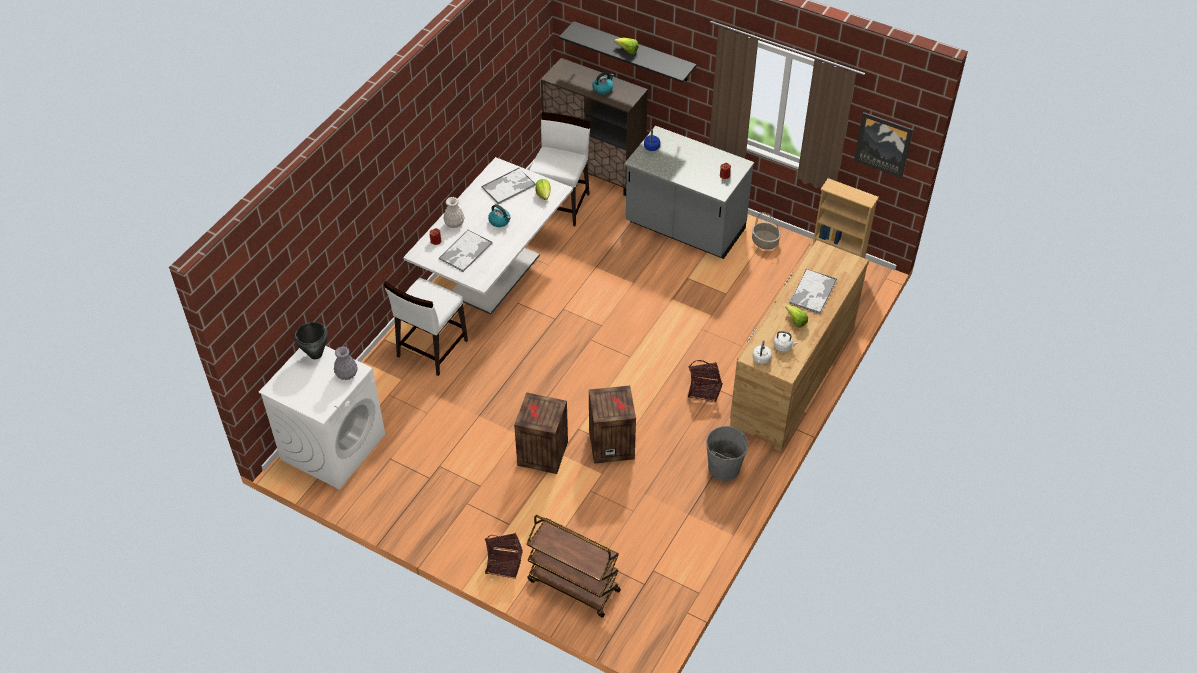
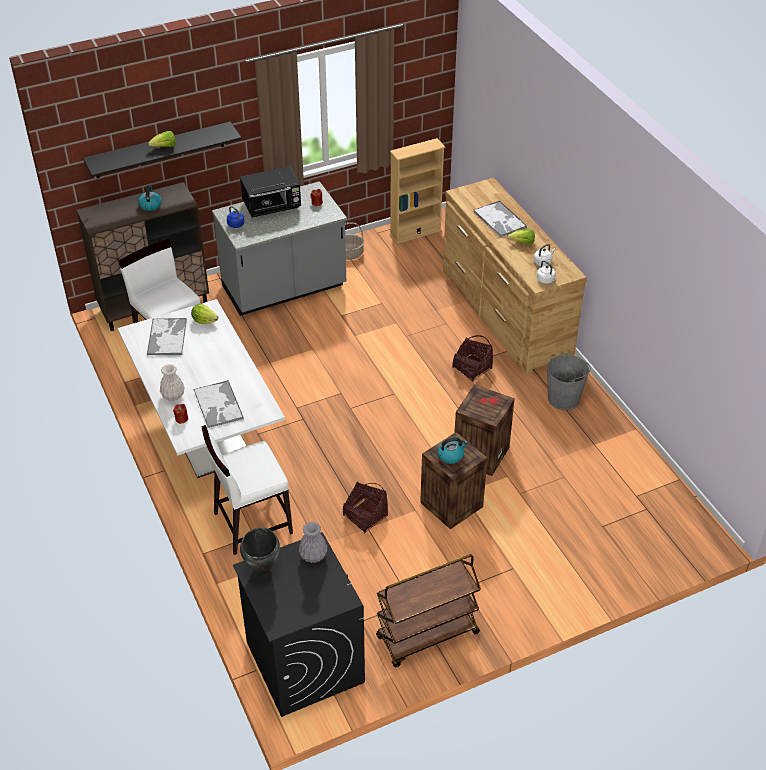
camera: 55 degrees left, 5 degrees down
white washing machine [259,346,385,490] -> black washing machine [233,532,365,717]
white chair [383,278,468,376] -> white chair turned 90 degrees clockwise [202,425,293,555]
basket [485,533,523,579] -> basket moved to [343,481,388,533]
kettle [488,204,511,227] -> kettle moved to [438,437,468,464]
brown cart [527,515,621,618] -> brown cart moved to [376,554,481,668]
picture [854,112,913,178] -> none
none -> black microwave [240,166,301,217]

